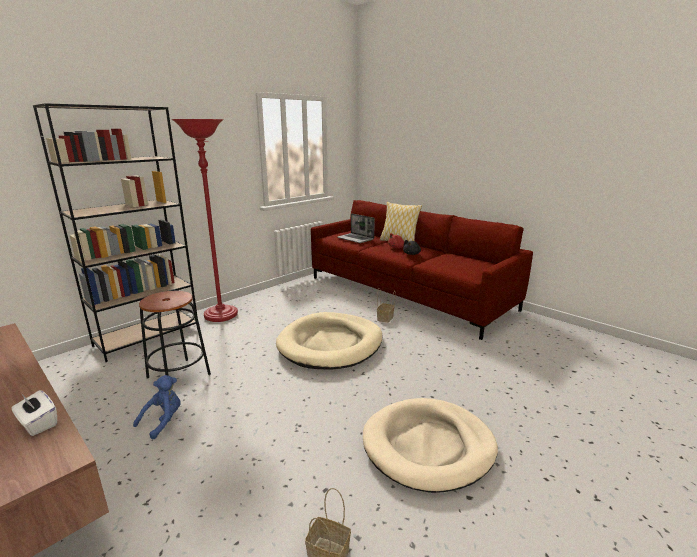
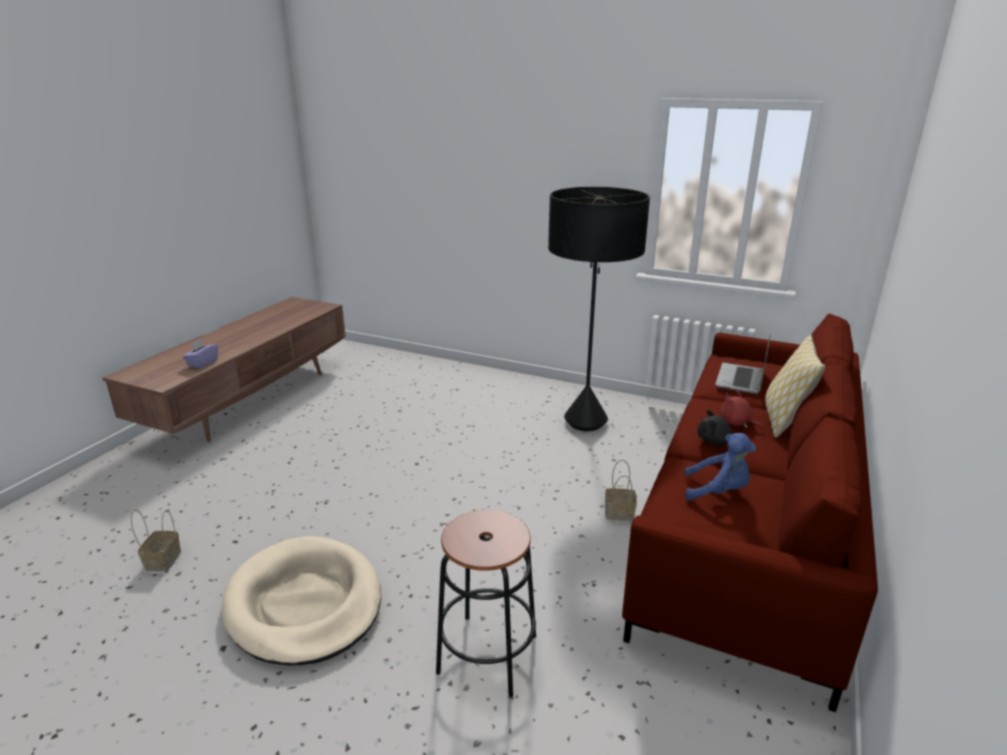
camera: 70 degrees right, 5 degrees up
white tissue box [11,390,57,436] -> purple tissue box [183,339,218,368]
beige bookcase [33,103,198,362] -> none
blue plush toy [133,375,181,439] -> blue plush toy moved to [685,433,756,501]
black stool [139,291,211,379] -> black stool moved to [436,510,536,697]
red floor lamp [171,119,238,322] -> none
beige dog bed [276,312,383,370] -> none
none -> black floor lamp [548,187,650,431]

